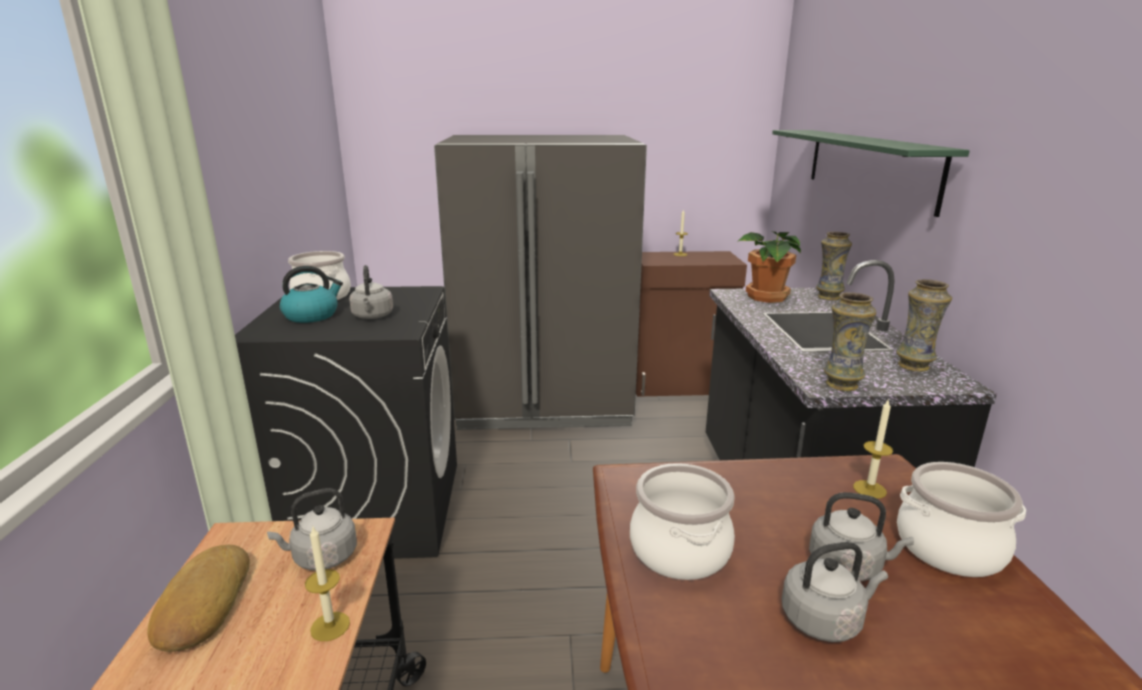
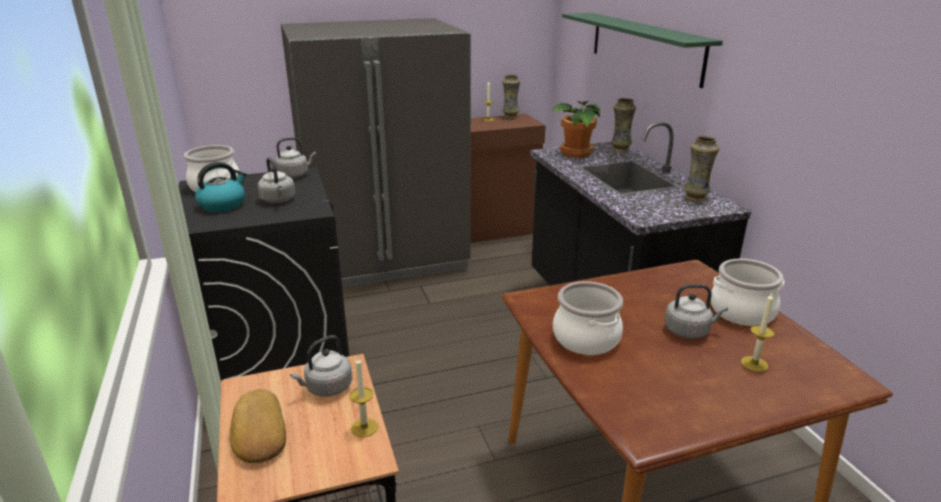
camera: 15 degrees left, 5 degrees up
grey kettle [782,542,888,642] -> grey kettle moved to [274,137,316,178]
vase [824,292,876,391] -> vase moved to [502,75,520,118]
candle [853,400,893,499] -> candle moved to [741,293,775,372]

